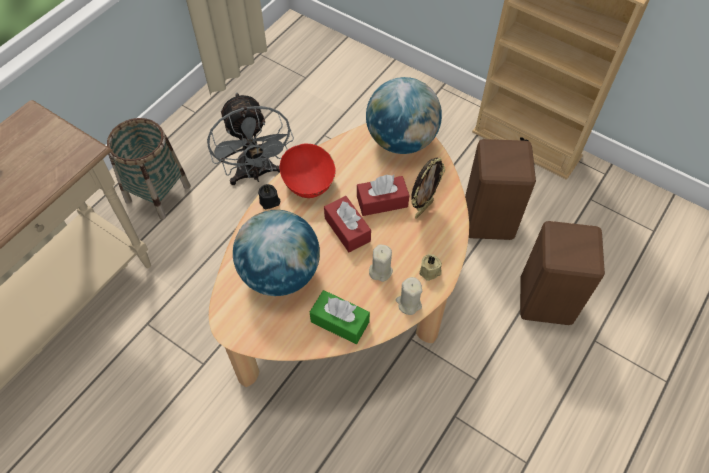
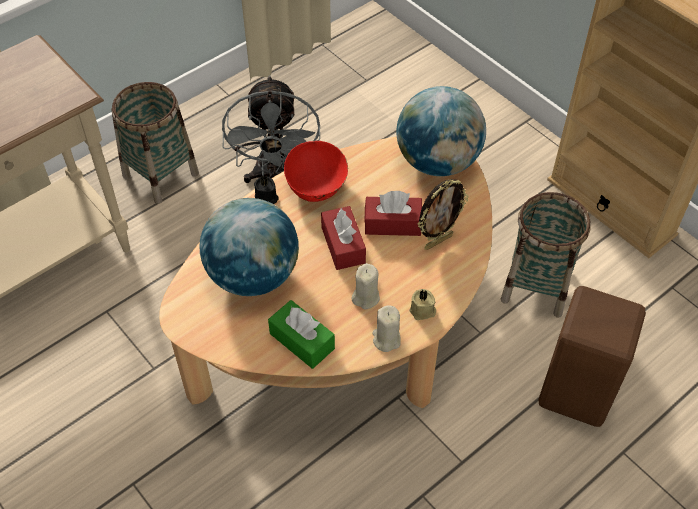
camera: 15 degrees right, 5 degrees down
brown stool [465,139,536,240] -> basket [501,192,591,318]

